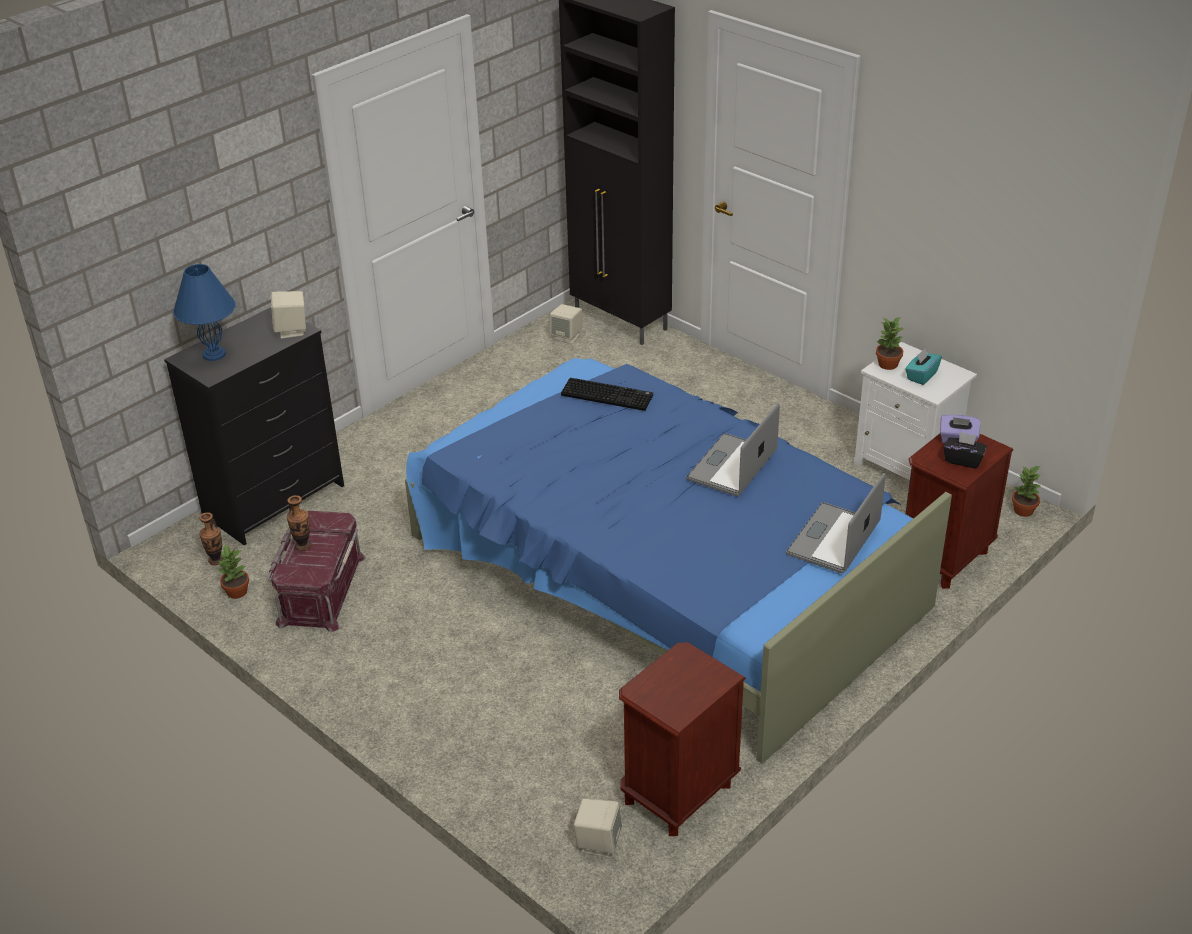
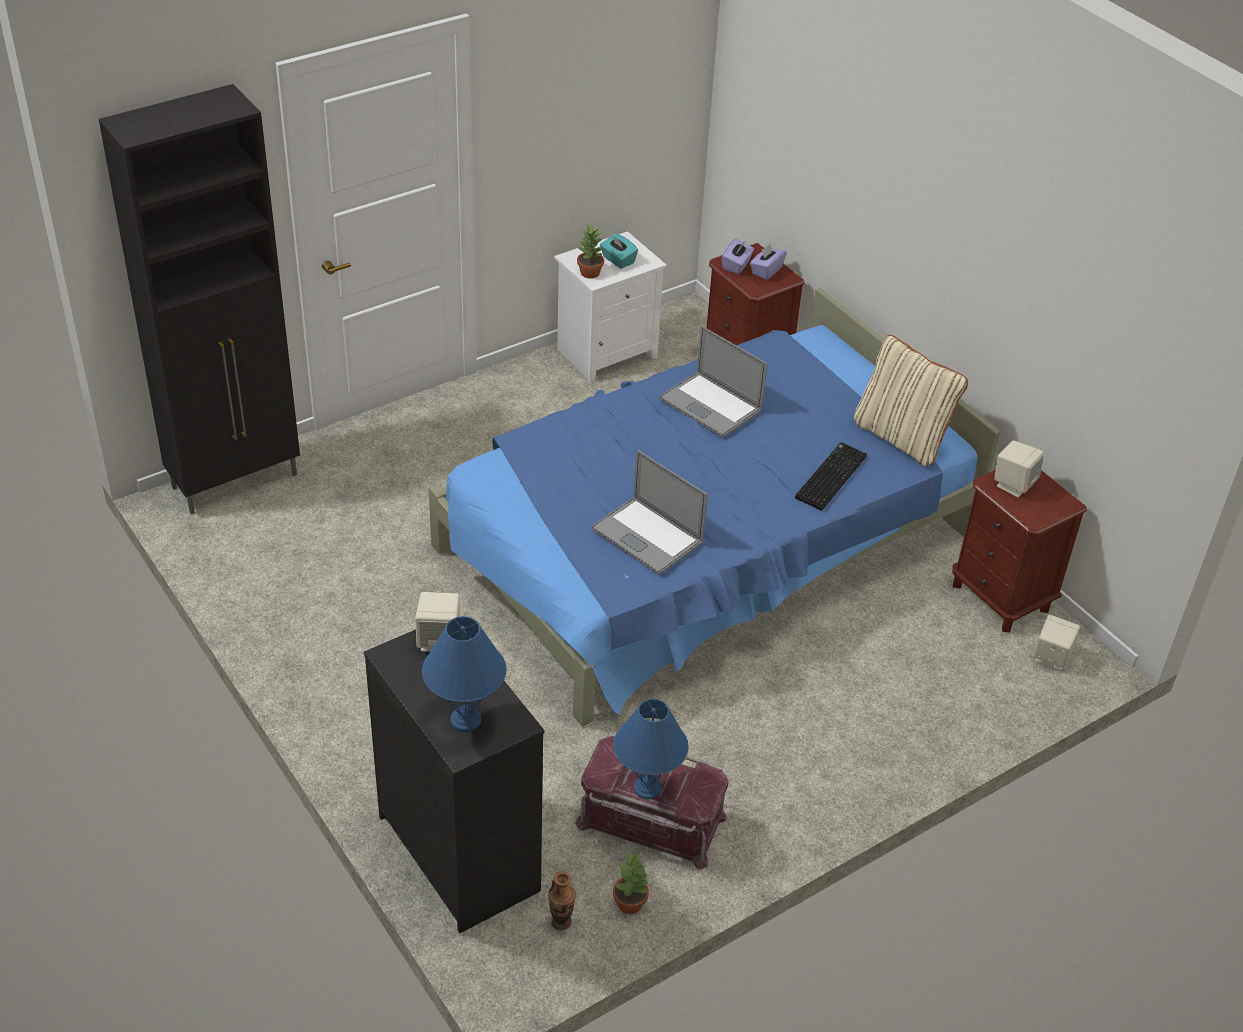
camera: 80 degrees left, 5 degrees up
vase [287,495,311,551] -> blue table lamp [613,699,689,799]
beige speaker [550,304,582,344] -> beige speaker moved to [994,440,1044,498]
keyboard [561,378,653,411] -> keyboard moved to [795,442,867,511]
laptop [786,473,886,574] -> laptop moved to [591,450,708,575]
black tissue box [944,432,987,468] -> purple tissue box [750,243,787,280]
potted plant [1012,465,1041,517] -> none
none -> beige pillow [854,335,968,466]

